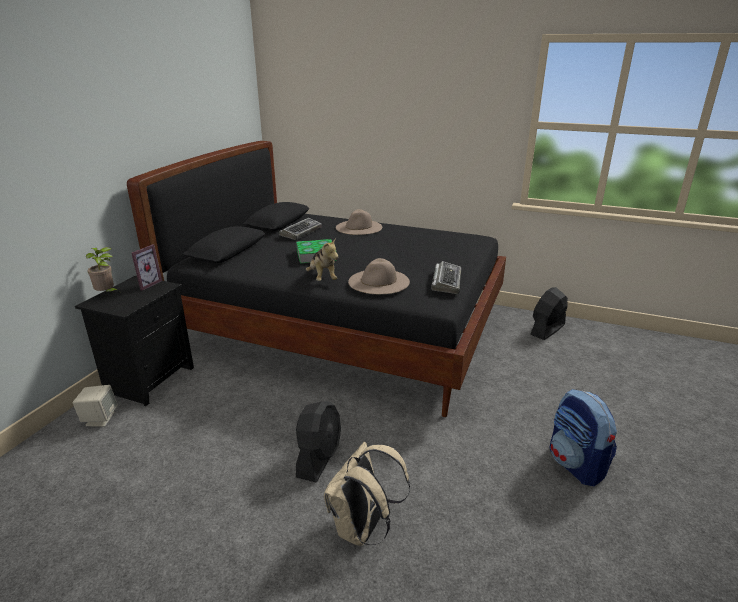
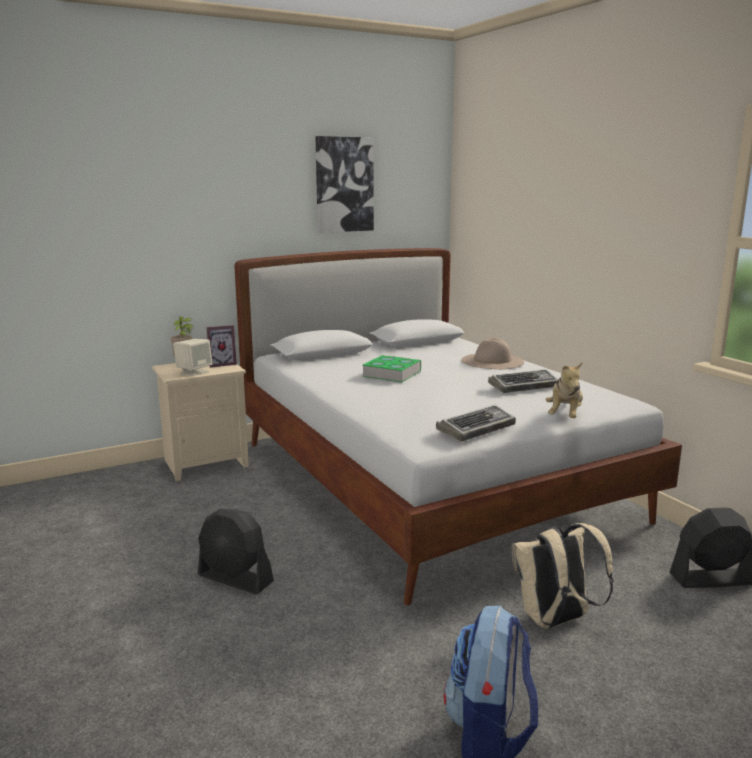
camera: 40 degrees right, 10 degrees down
beige speaker [72,385,118,427] -> beige speaker moved to [173,339,212,377]
black nightstand [75,276,194,406] -> beige nightstand [152,363,249,481]
black bed [127,141,506,417] -> white bed [234,248,682,605]
keyboard [279,218,322,240] -> keyboard moved to [488,369,558,393]
black fan [296,401,341,482] -> black fan turned 60 degrees clockwise [198,509,274,594]
plush toy [306,238,338,281] -> plush toy moved to [546,362,583,418]
beige backpack [324,442,410,546] -> beige backpack moved to [512,523,614,629]
beige hat [348,258,410,294] -> none
none -> picture [315,136,374,233]

